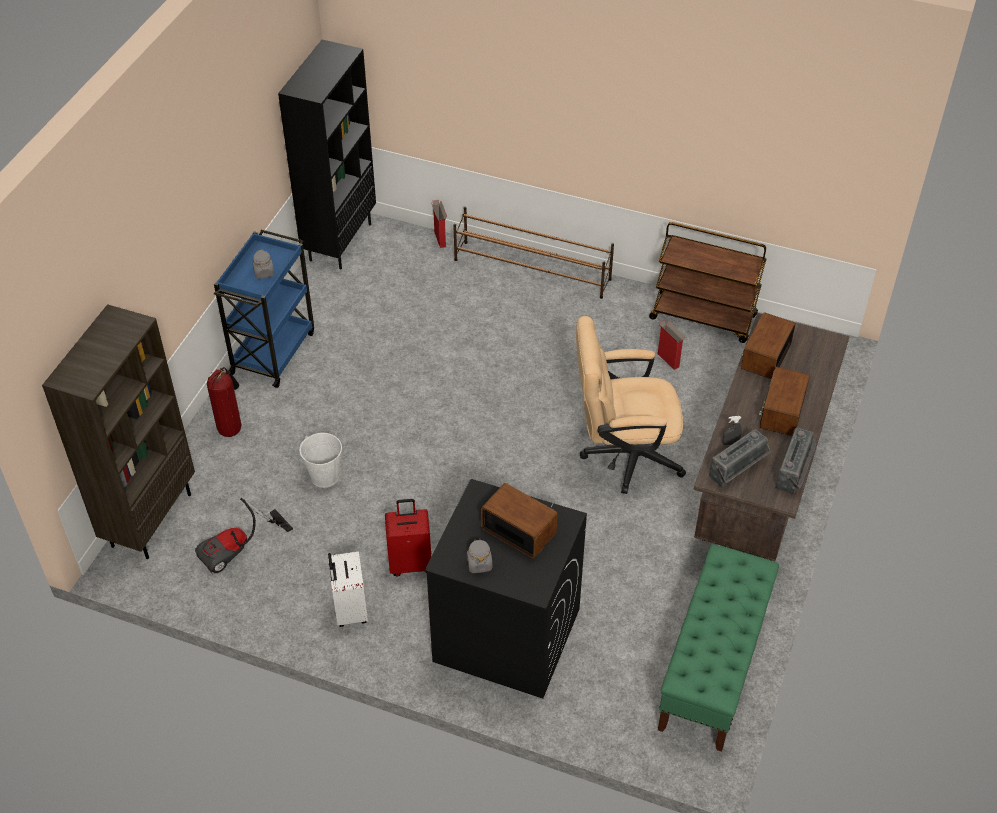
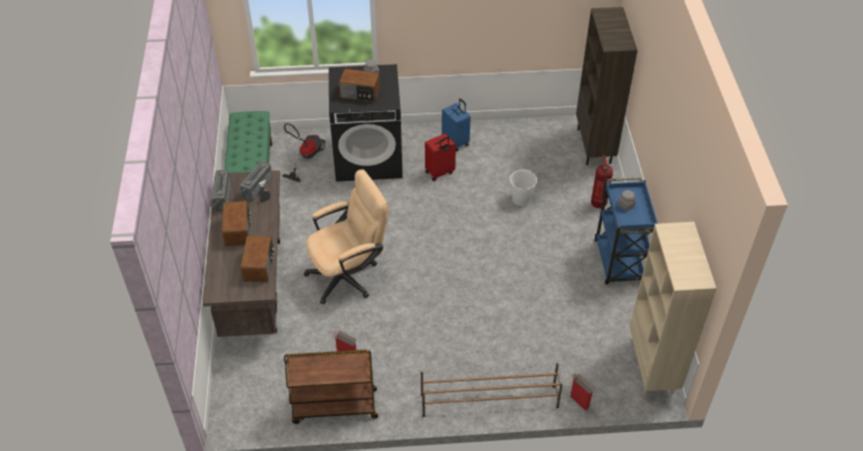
camera: 155 degrees right, 0 degrees up
vacuum cleaner [195,498,293,573] -> vacuum cleaner moved to [282,123,325,182]
black bookcase [278,40,376,270] -> beige bookcase [629,222,716,396]
white suitcase [328,551,368,627] -> blue suitcase [442,98,471,152]

